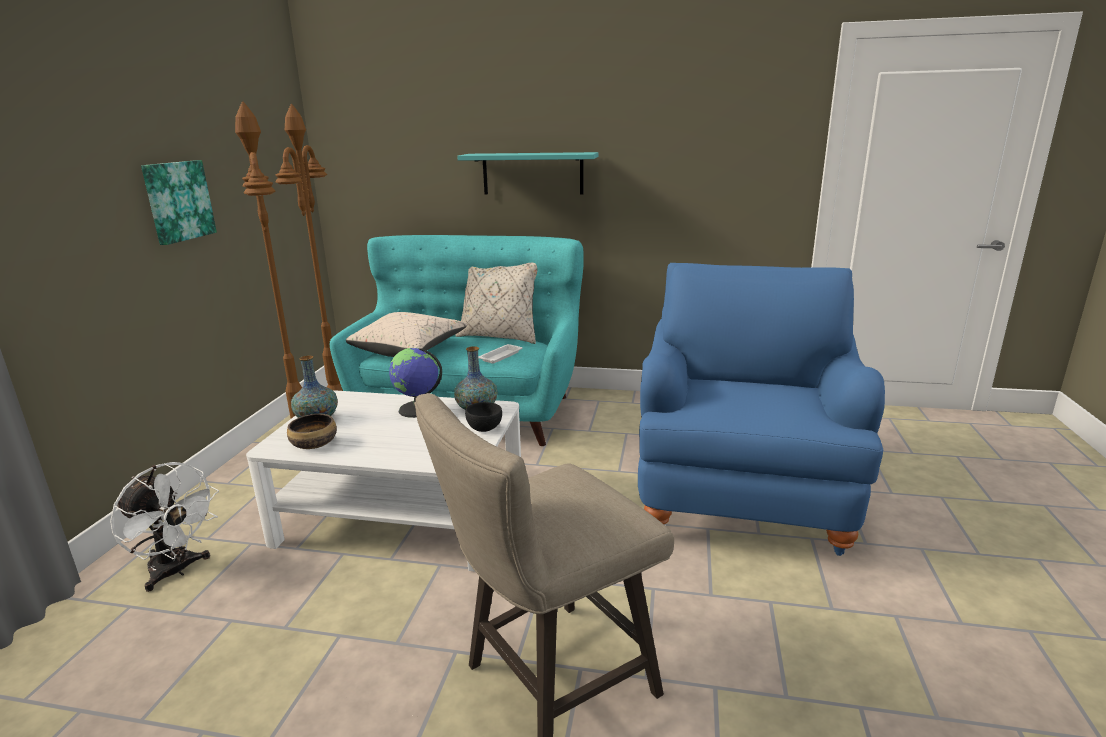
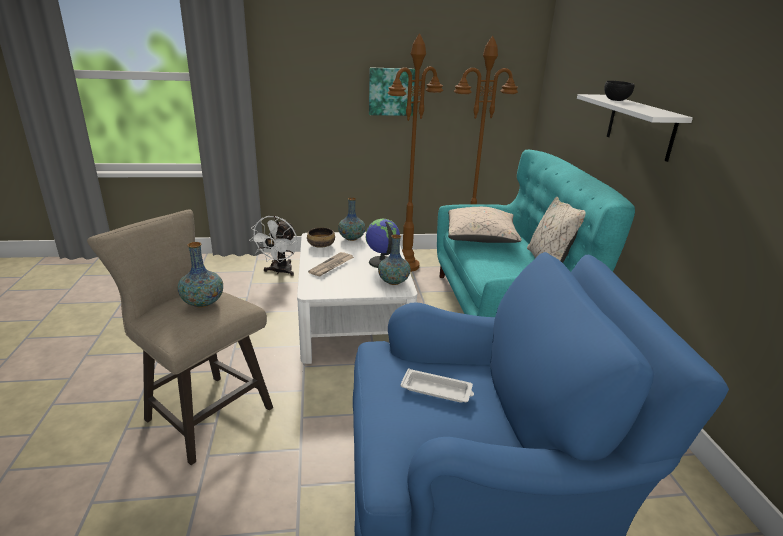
camera: 70 degrees right, 5 degrees up
turquoise shelf [457,152,599,194] -> white shelf [577,94,693,162]
black bowl [465,402,502,432] -> black bowl moved to [604,81,634,101]
white tray [478,344,523,364] -> white tray moved to [400,368,474,403]
none -> vase [178,242,223,307]
none -> newspaper [308,252,354,277]

